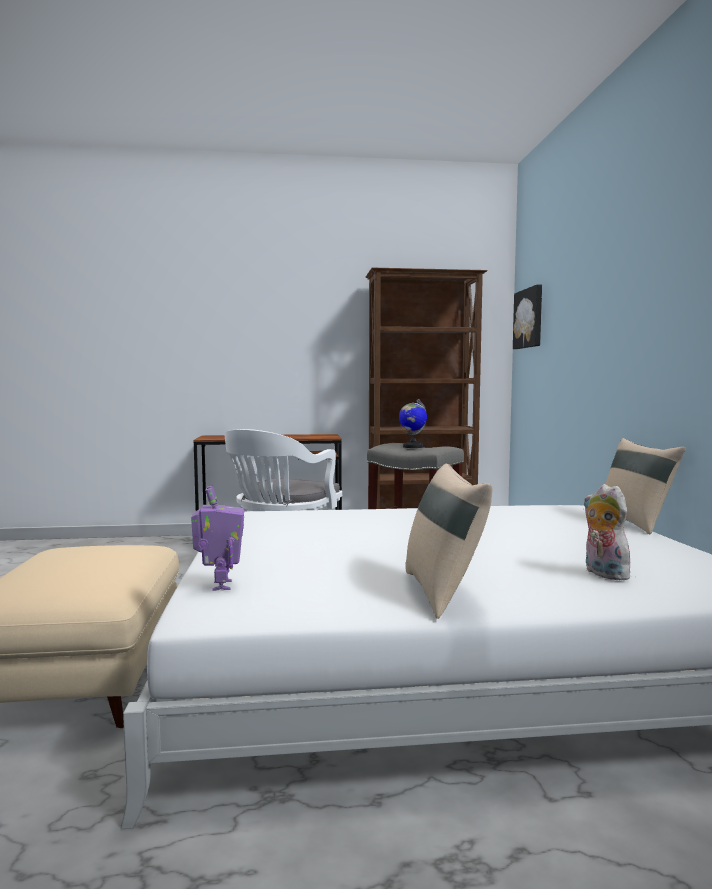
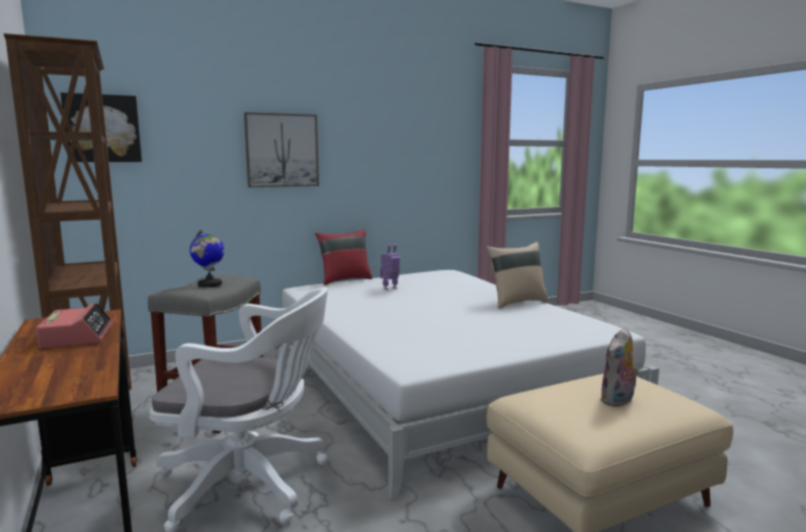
camera: 110 degrees left, 5 degrees up
toy robot [191,485,244,591] -> toy robot moved to [380,244,400,290]
plush toy [583,484,635,580] -> plush toy moved to [600,327,639,407]
beige pillow [605,438,685,534] -> red pillow [315,229,373,285]
none -> alarm clock [36,302,113,348]
none -> picture [244,112,319,187]

